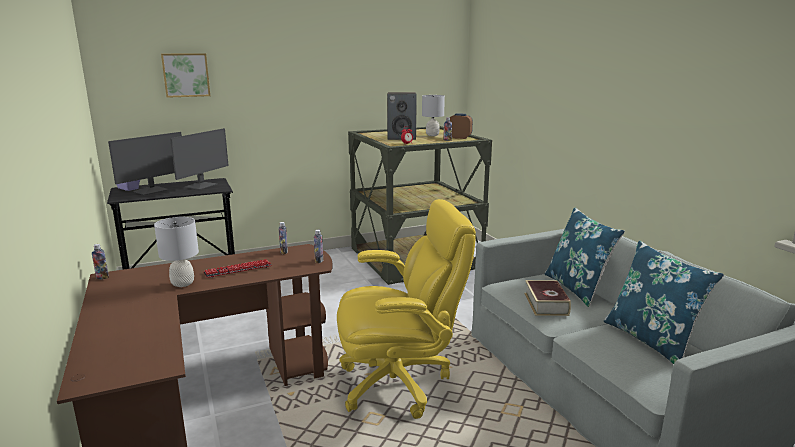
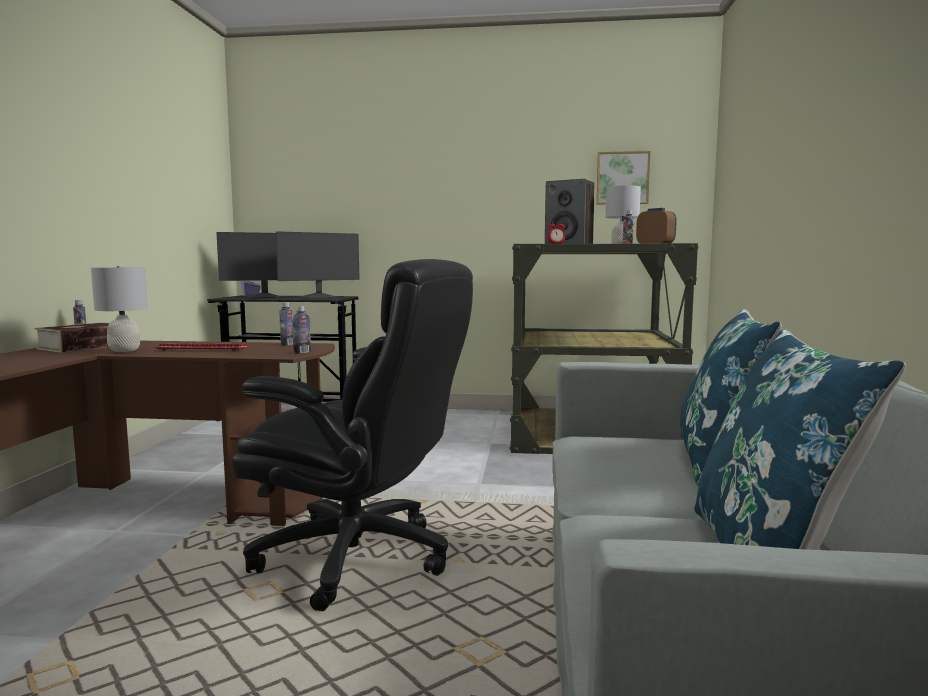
camera: 30 degrees right, 10 degrees down
picture [161,53,210,98] -> picture moved to [596,151,651,204]
yellow office chair [337,199,476,419] -> black office chair [231,259,473,611]
book [524,280,571,316] -> book moved to [35,322,109,353]

